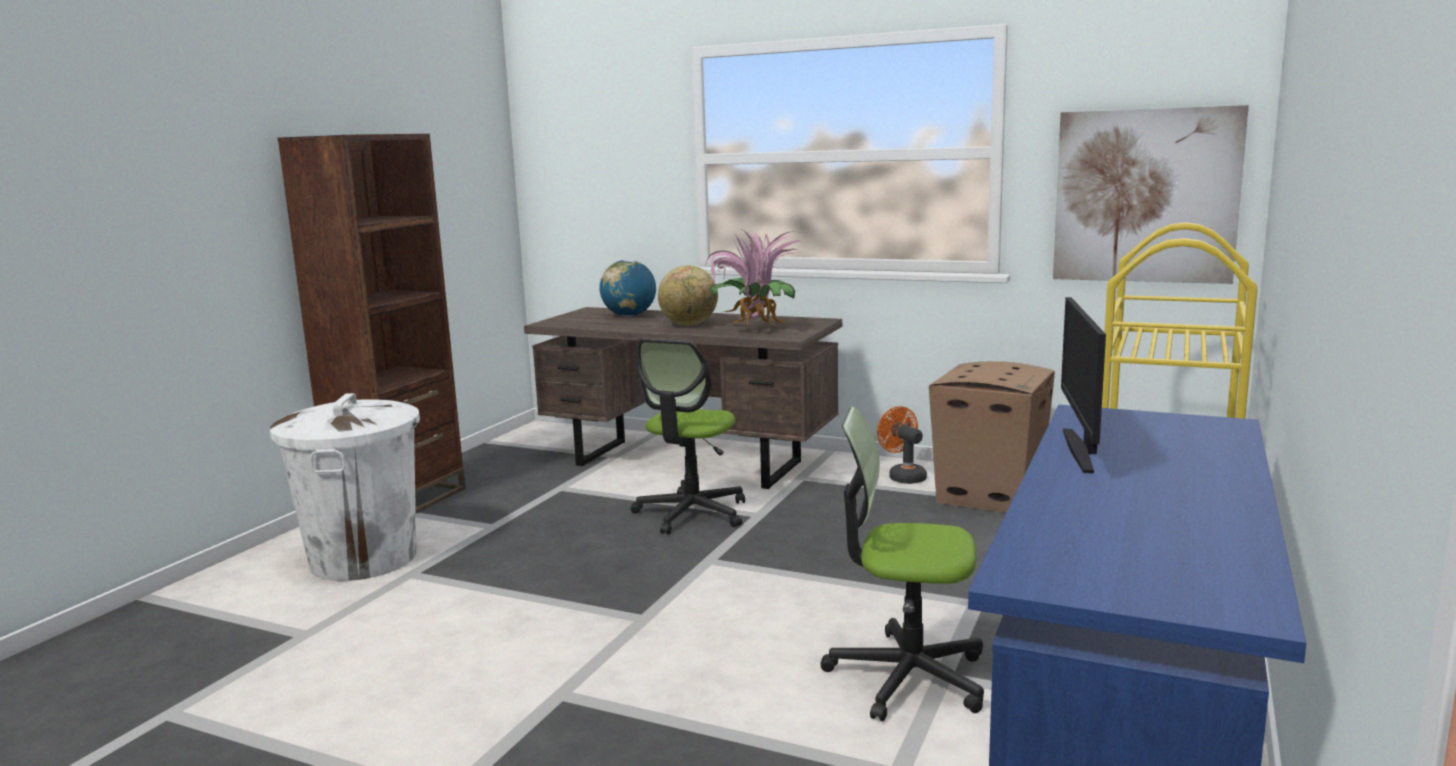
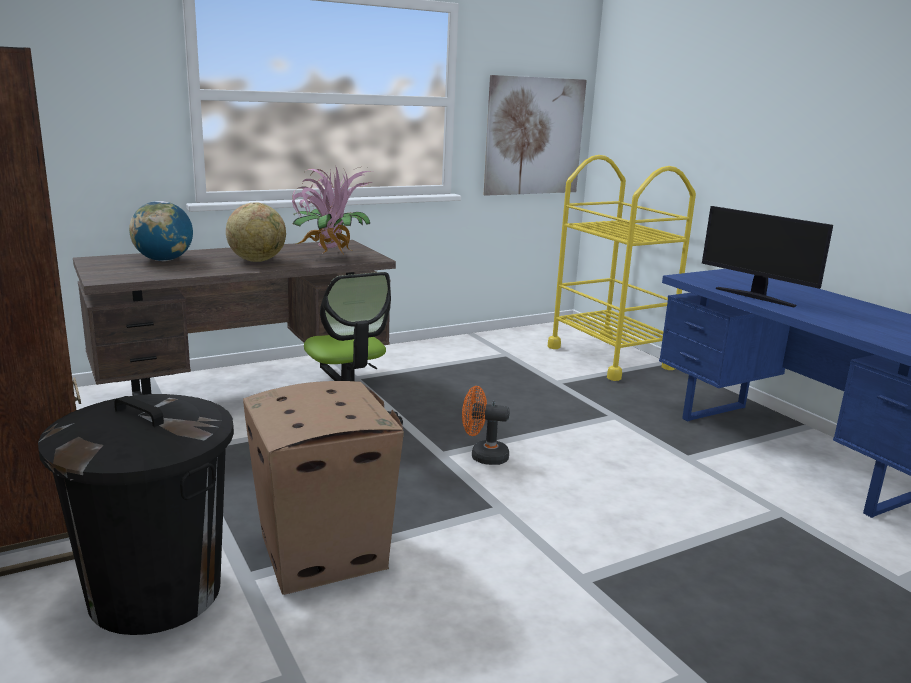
camera: 55 degrees left, 5 degrees up
white trash can [270,393,420,581] -> black trash can [38,394,234,635]
office chair [820,407,984,721] -> none
orange fan [877,406,927,484] -> orange fan moved to [462,386,510,465]
cardboard box [929,361,1055,513] -> cardboard box moved to [243,381,404,595]

